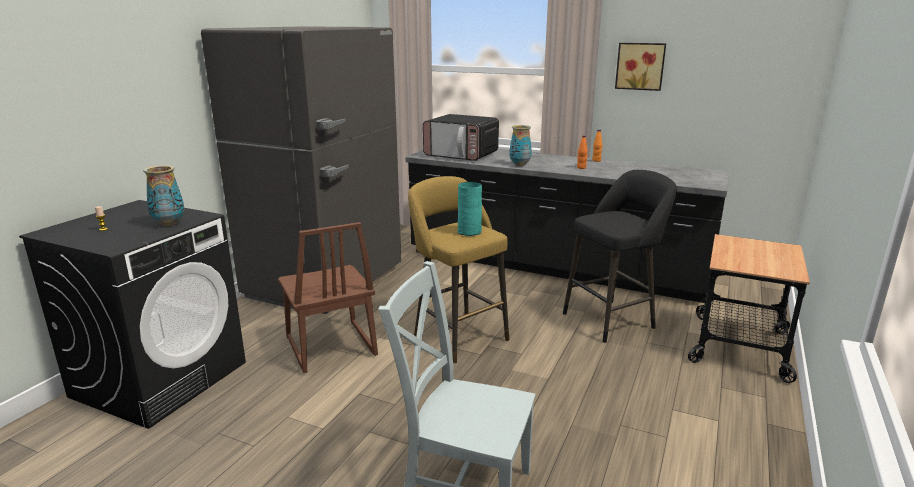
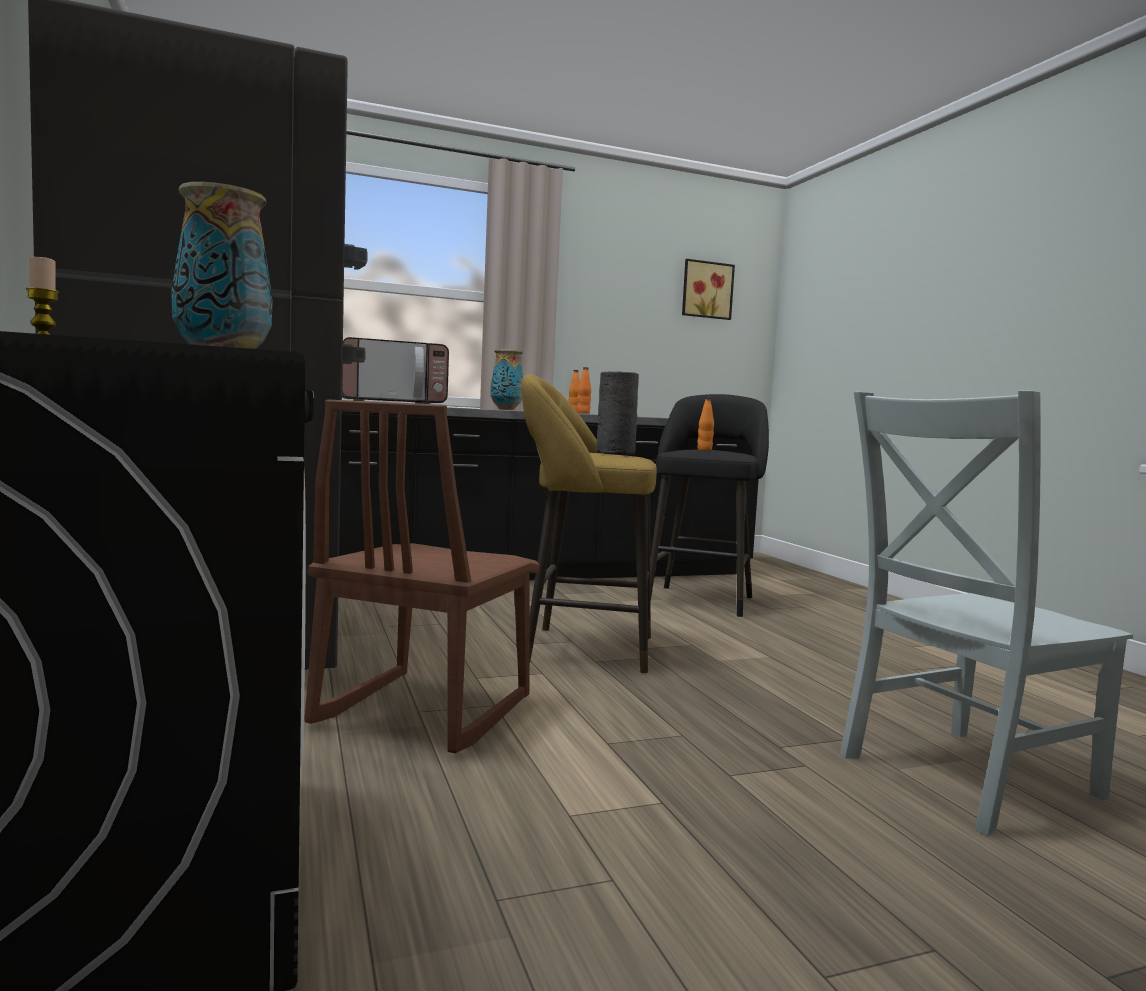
camera: 45 degrees left, 15 degrees down
brown chair [278,222,378,373] -> brown chair turned 90 degrees clockwise [305,400,540,754]
turquoise vase [458,182,482,236] -> grey vase [596,371,639,455]
picture [615,43,666,91] -> picture moved to [682,259,735,320]
cart [688,234,810,383] -> none
none -> orange bottle [697,398,714,451]

